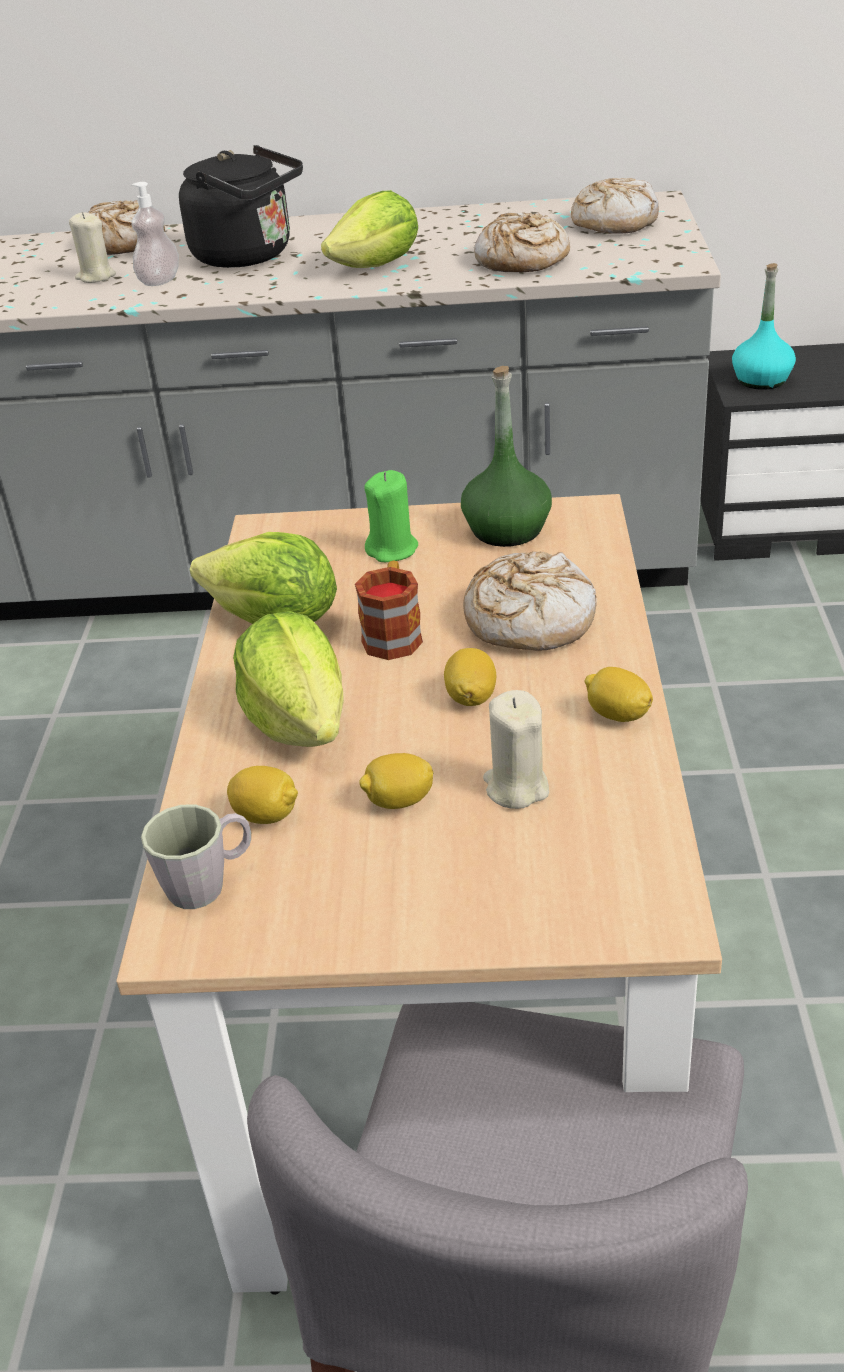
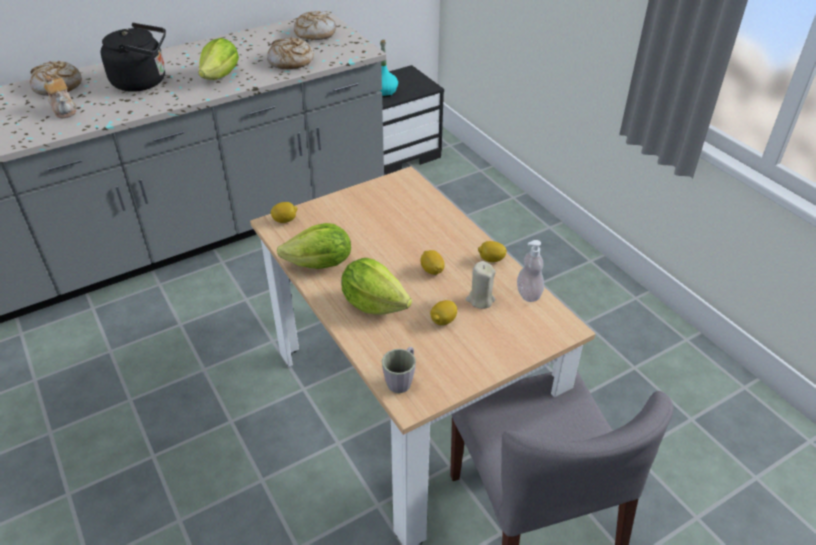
camera: 35 degrees left, 5 degrees up
beige candle [69,212,116,283] -> teapot [44,75,76,119]
soap dispenser [131,182,179,286] -> soap dispenser moved to [517,240,544,302]
lemon [227,766,298,824] -> lemon moved to [270,202,298,223]
mug [355,561,423,660] -> none
green candle [364,470,418,562] -> none
green bottle [461,366,552,547] -> none
bread [463,551,597,650] -> none

